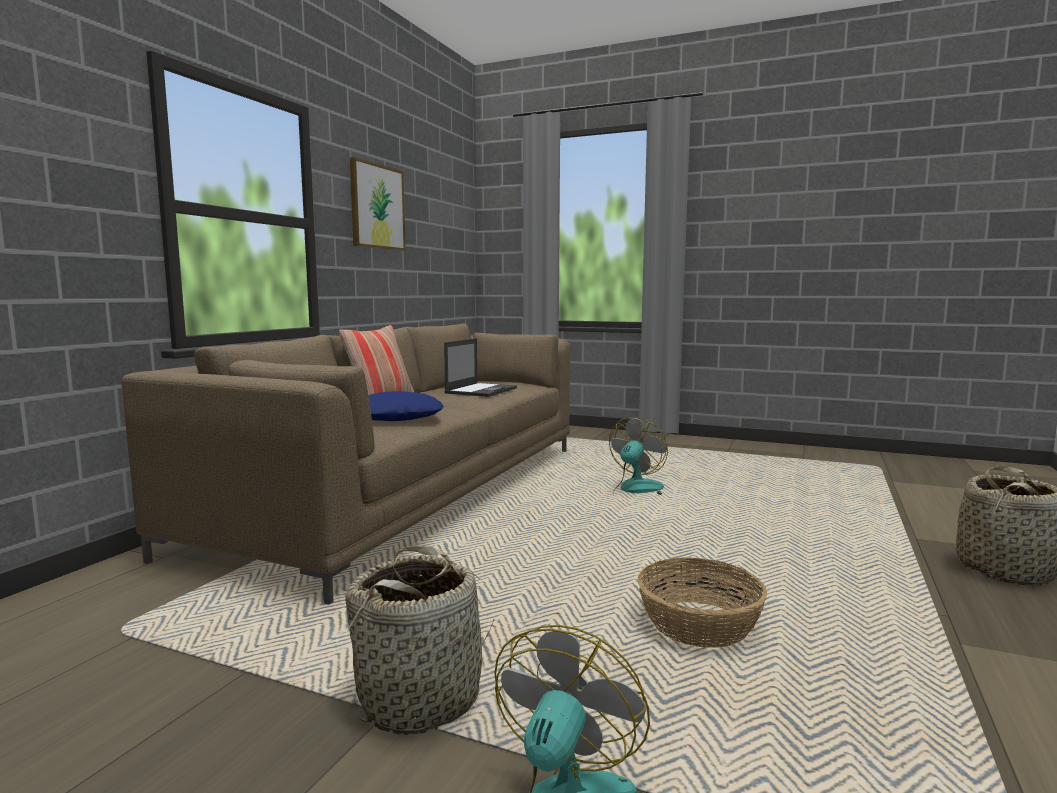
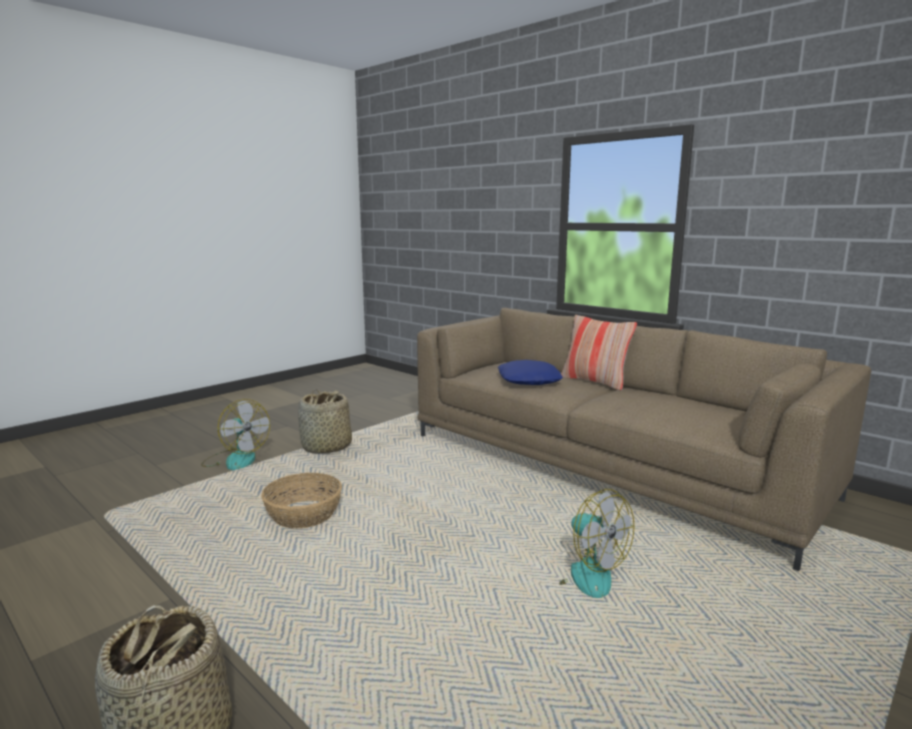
camera: 110 degrees right, 5 degrees up
picture [350,157,406,251] -> none
laptop [444,339,517,397] -> none

